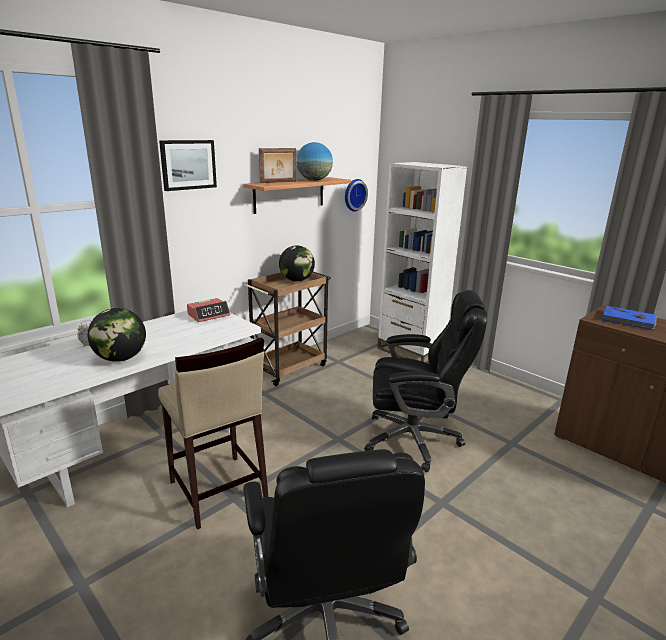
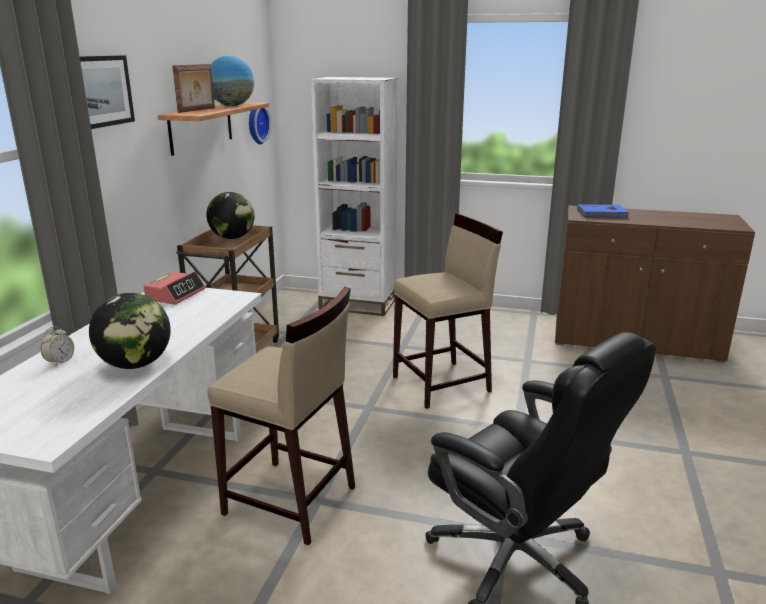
camera: 30 degrees left, 0 degrees up
black office chair [364,290,487,472] -> beige stool [393,213,503,409]

